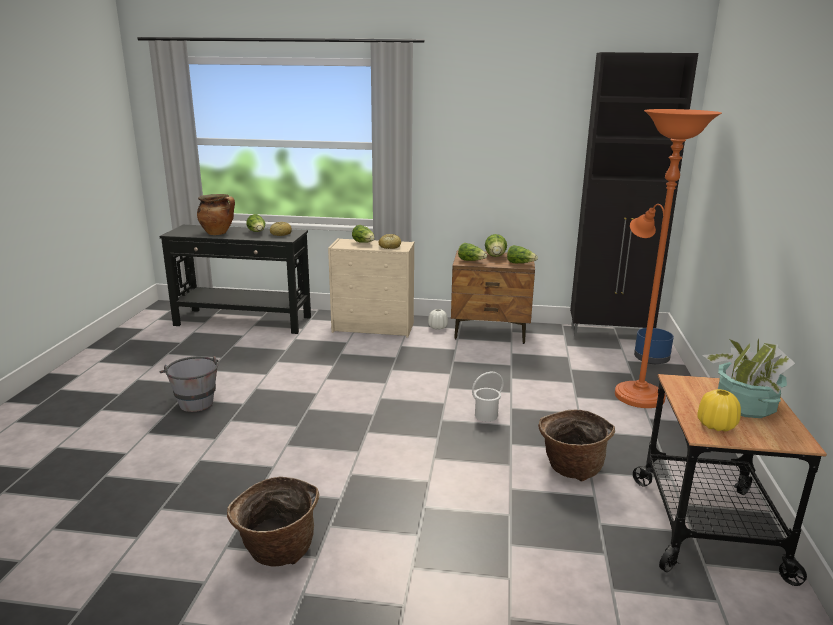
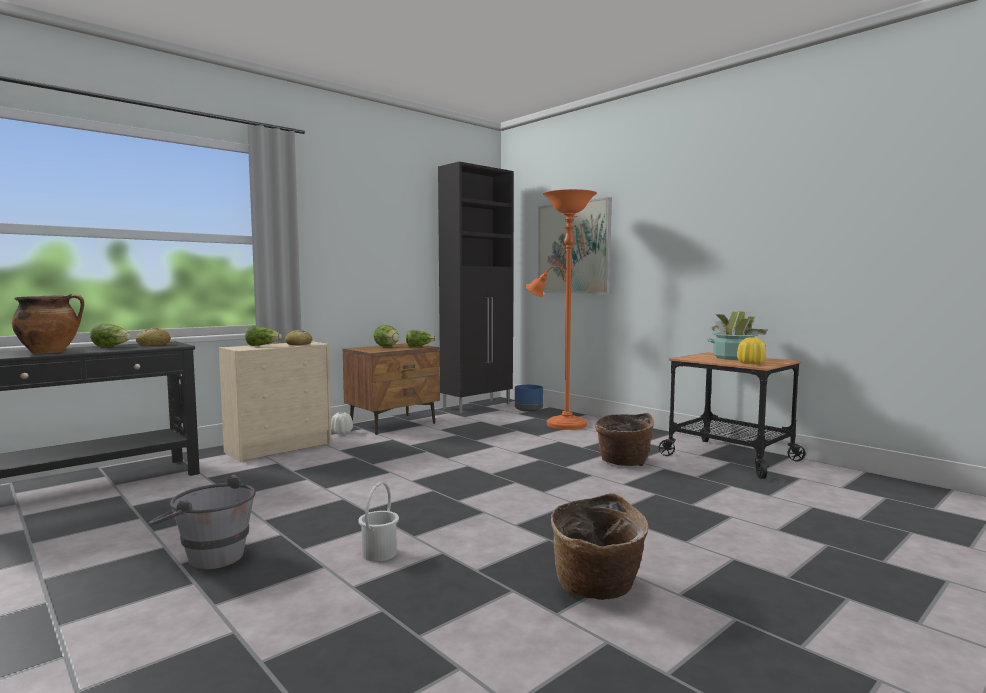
camera: 50 degrees left, 15 degrees down
lettuce [458,243,487,261] -> none
white bucket [472,372,504,422] -> white bucket moved to [358,482,399,562]
none -> picture [538,197,612,294]

